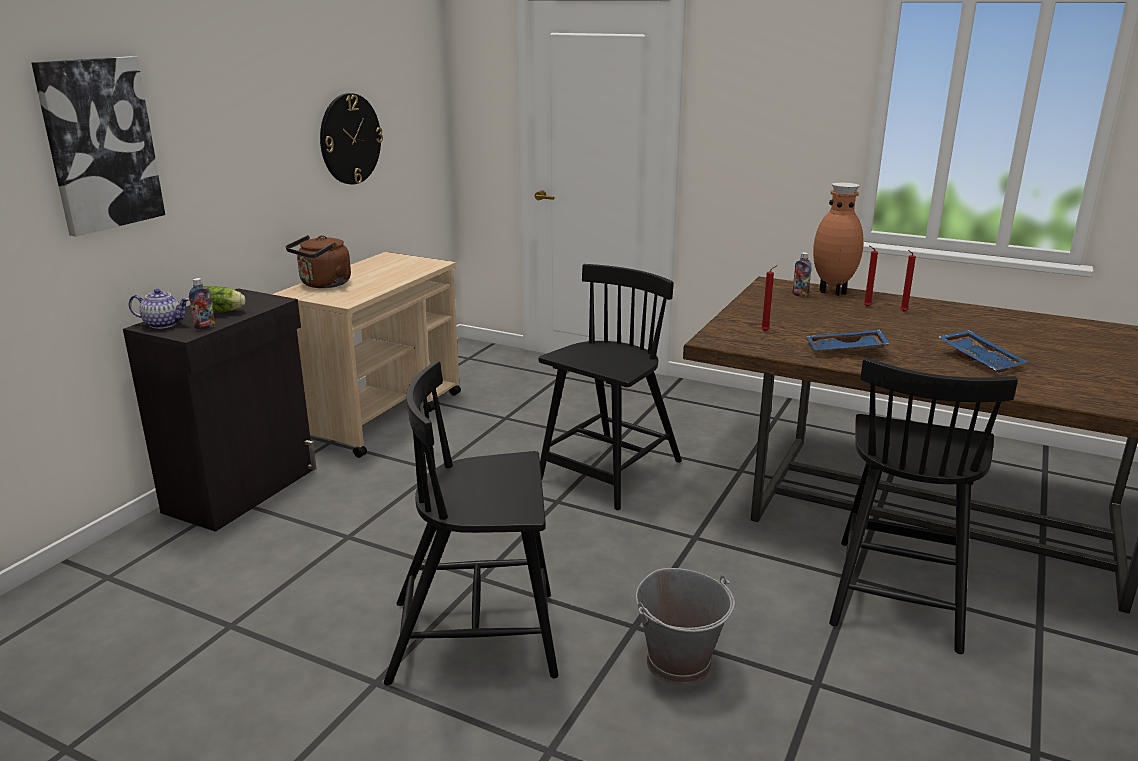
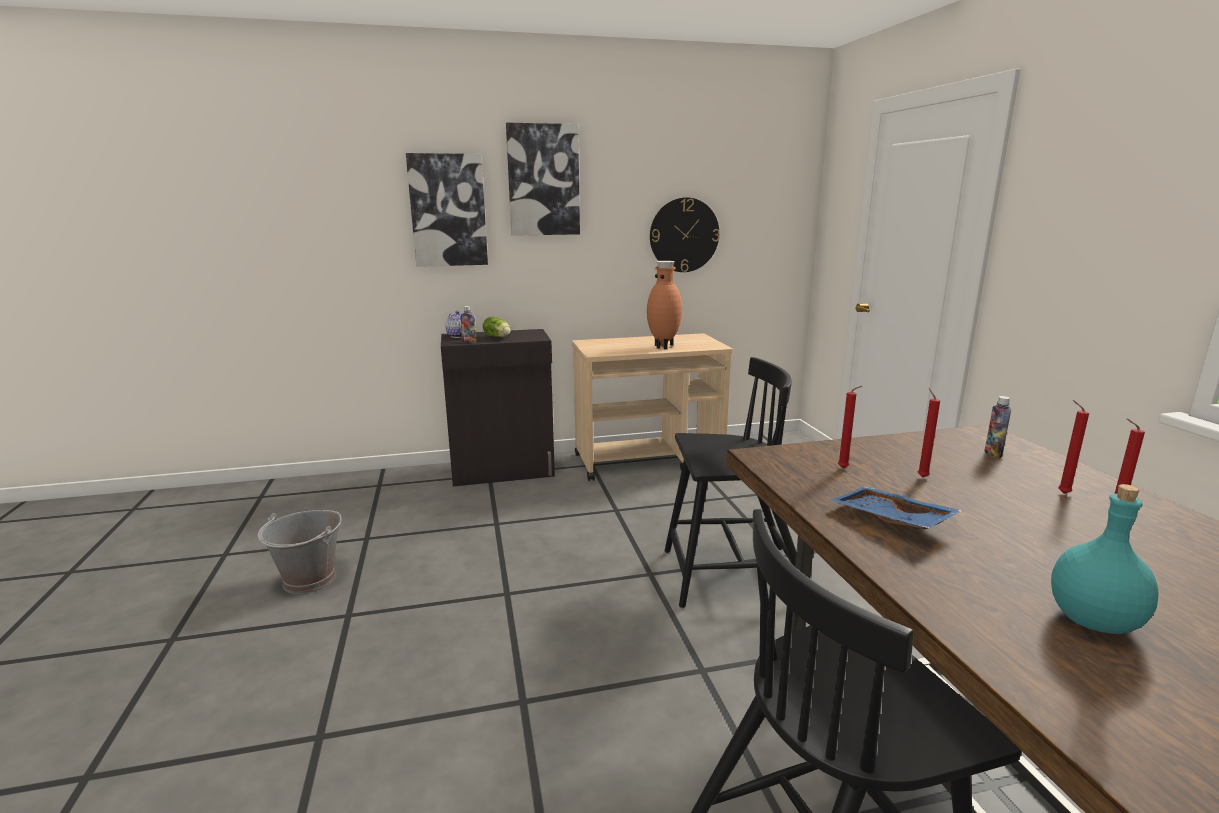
camera: 50 degrees right, 5 degrees down
brown kettle [286,235,351,288] -> none
black chair [384,361,558,685] -> none
grey bucket [636,568,735,685] -> grey bucket moved to [258,510,341,594]
brown vase [813,183,864,296] -> brown vase moved to [647,261,682,349]
blue tray [939,330,1028,373] -> turquoise bottle [1051,484,1159,634]
none -> picture [506,123,580,236]
none -> red candle [917,388,940,477]

